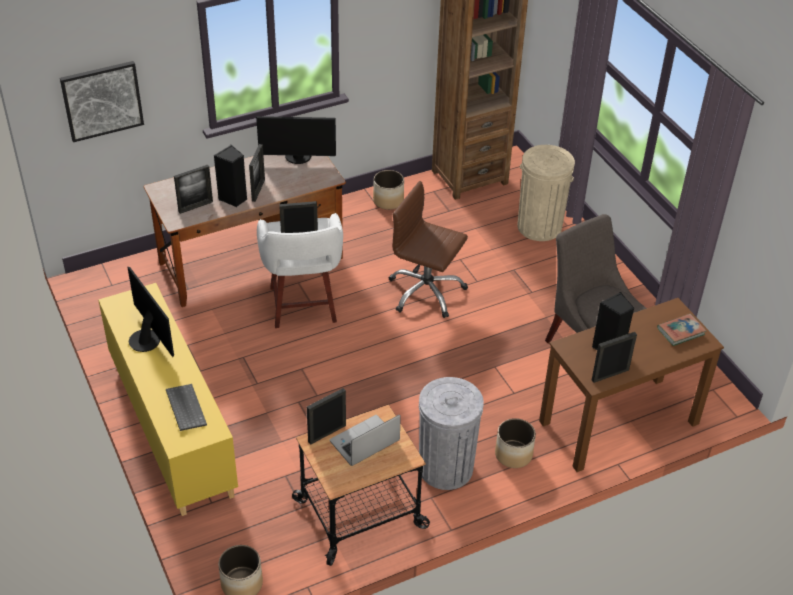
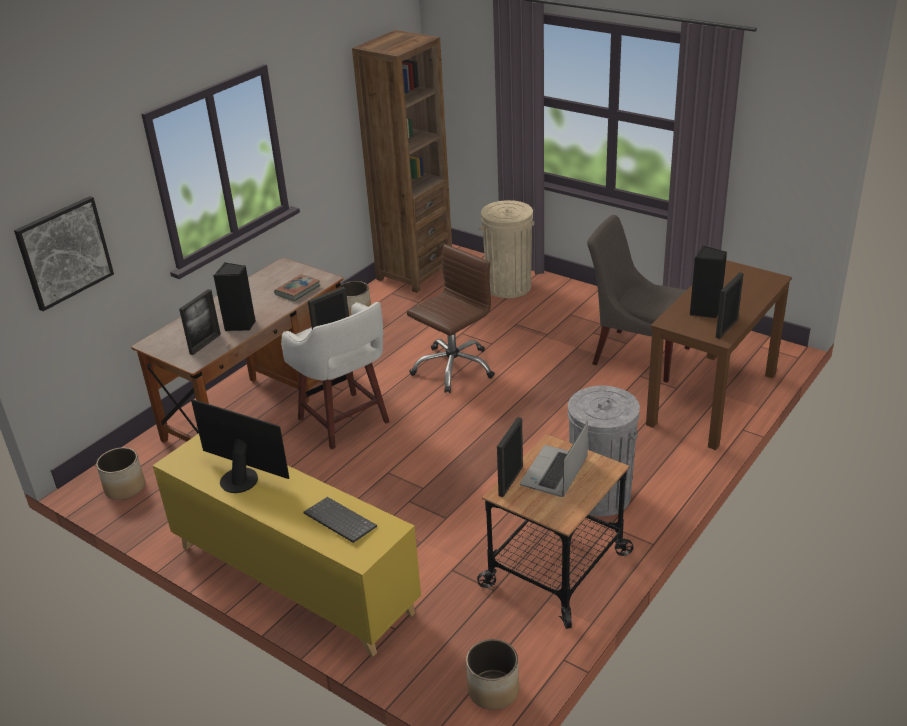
camera: 25 degrees left, 10 degrees down
picture frame [249,144,265,202] -> none
monitor [256,116,336,164] -> none
brown office chair [389,181,468,318] -> brown office chair turned 135 degrees clockwise [407,244,495,393]
planter [495,418,536,468] -> planter moved to [96,447,145,500]
book [657,314,706,346] -> book moved to [274,274,320,301]

